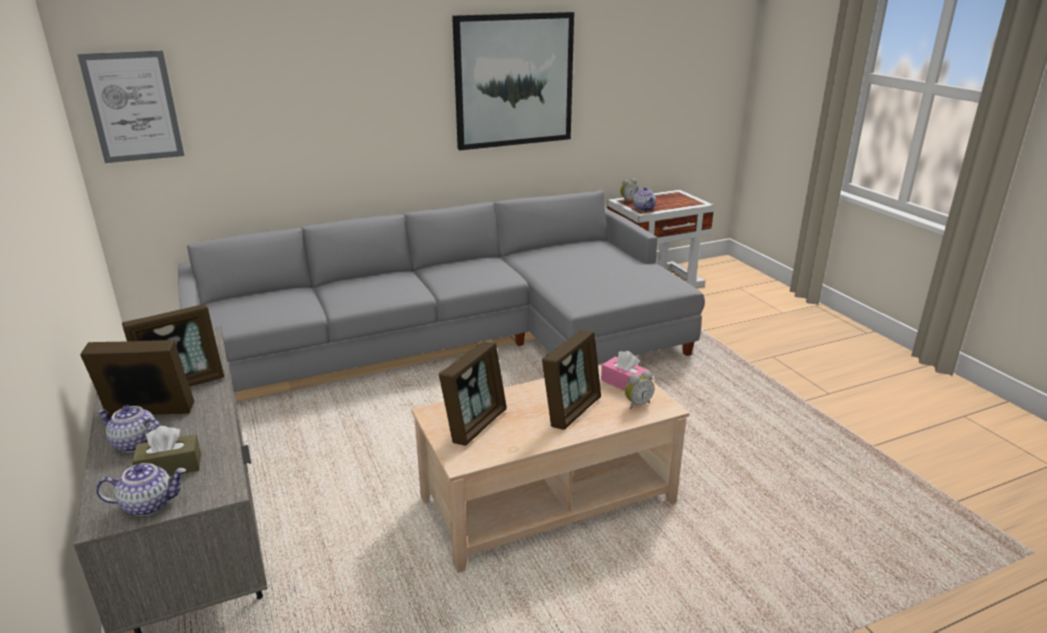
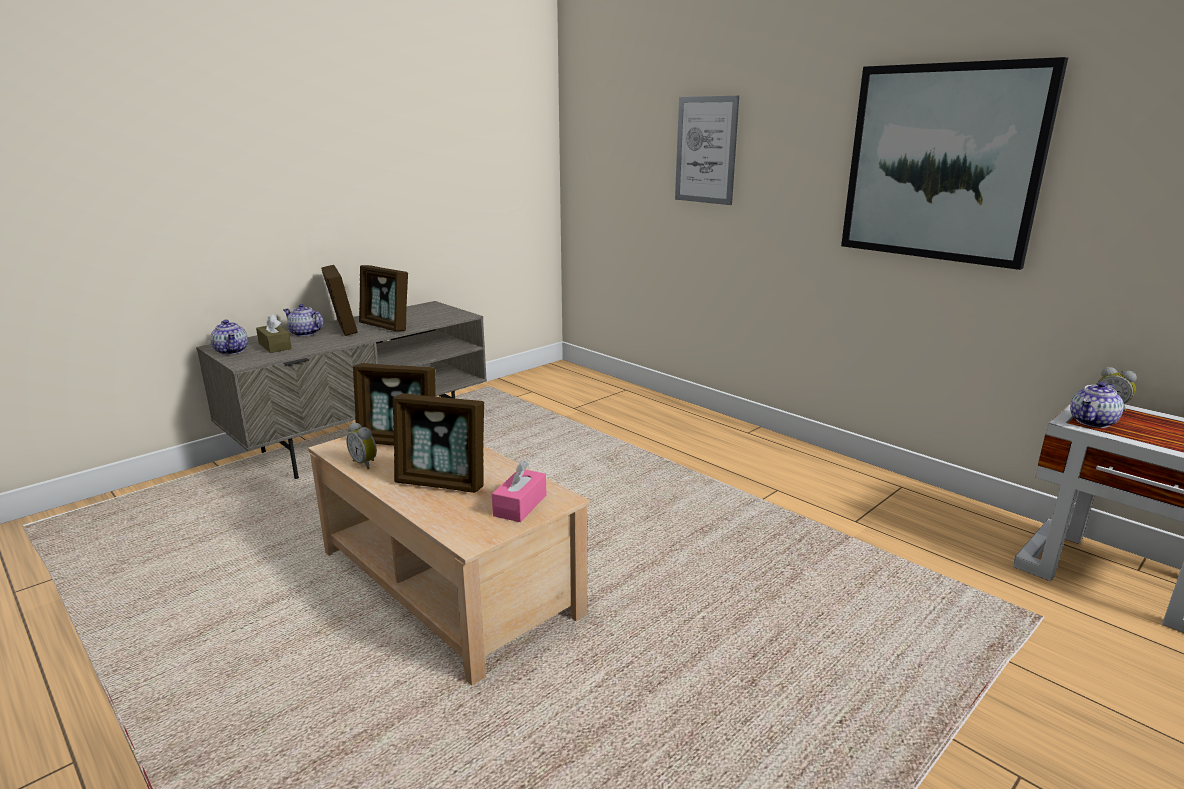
camera: 70 degrees right, 5 degrees down
picture [77,50,184,163] -> picture moved to [675,96,739,205]
teapot [97,405,161,453] -> teapot turned 60 degrees counterclockwise [283,304,323,337]
grey sofa [178,191,705,392] -> none
alarm clock [625,371,655,409] -> alarm clock moved to [346,423,377,469]

